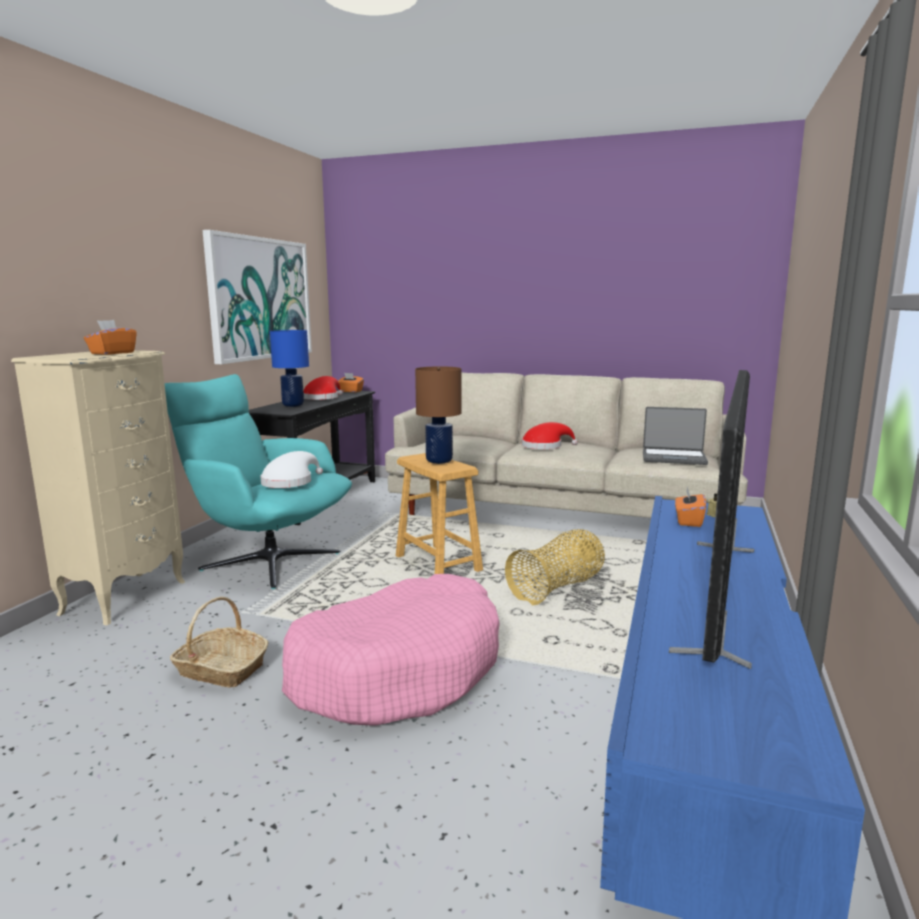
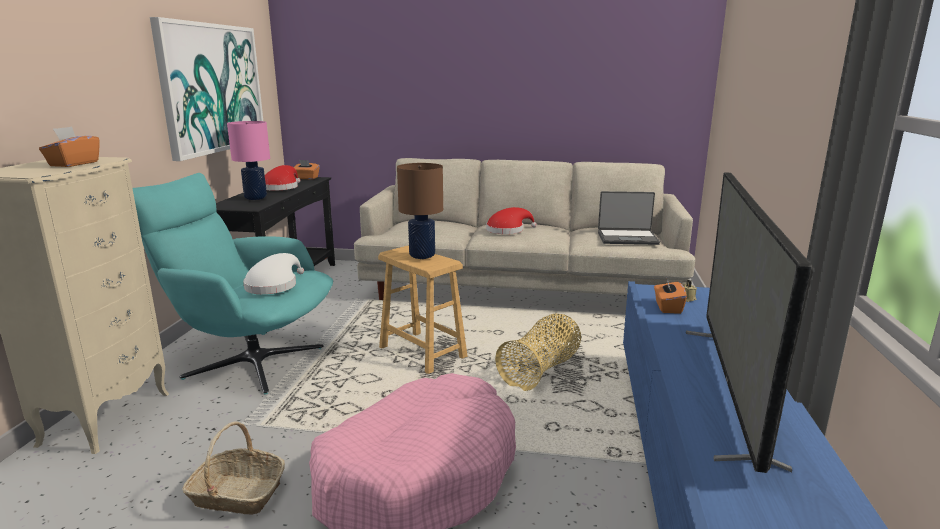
camera: 10 degrees left, 5 degrees up
blue table lamp [270,330,309,407] -> pink table lamp [227,121,270,200]

